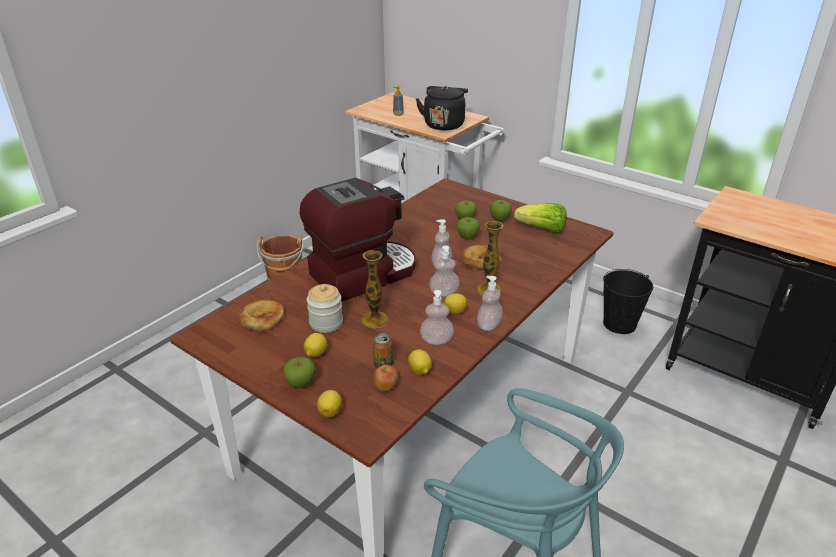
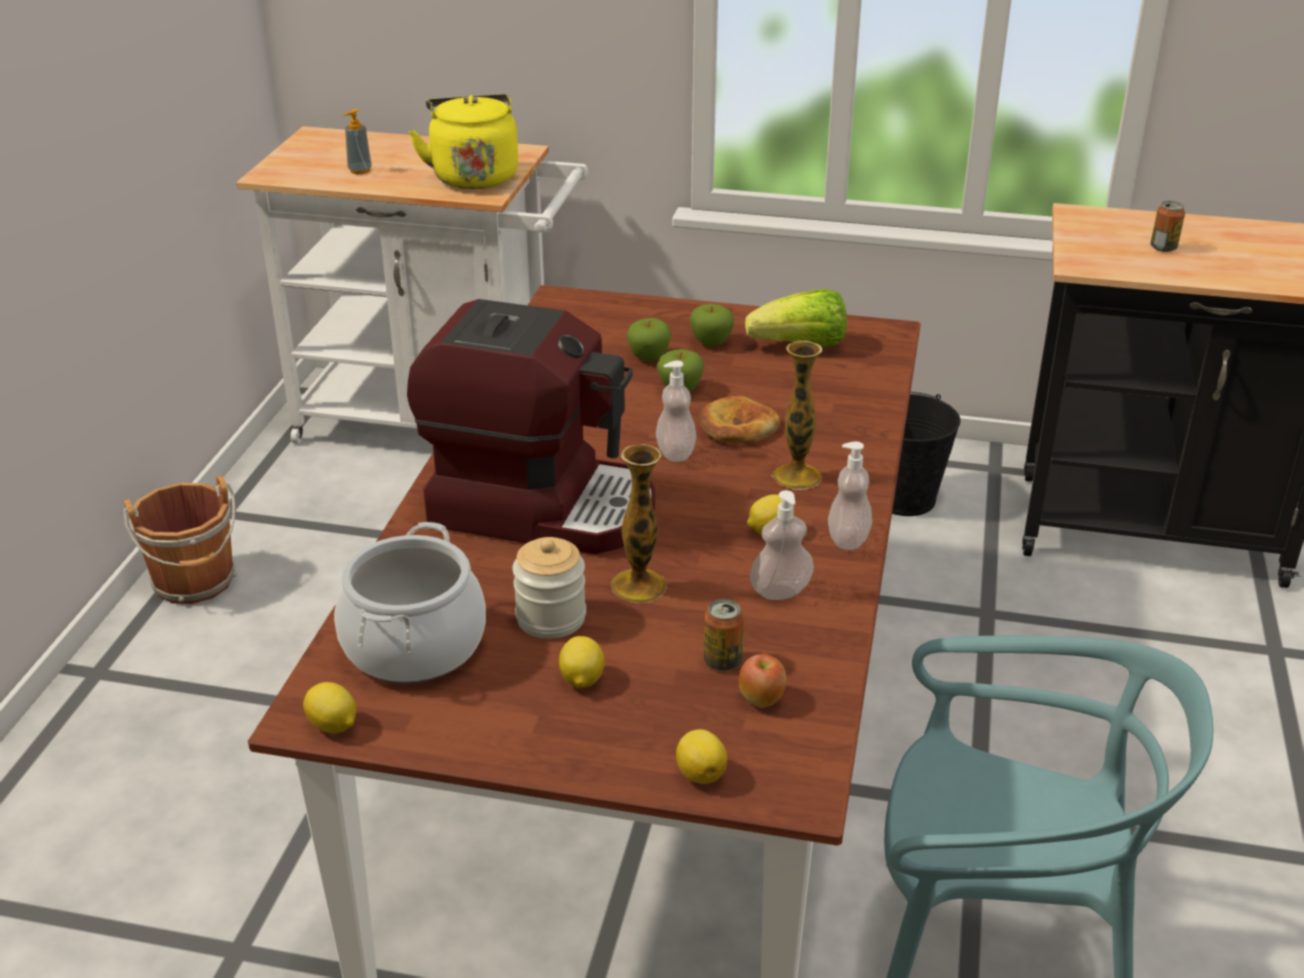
camera: 25 degrees left, 0 degrees up
bread [239,300,284,331] -> cooking pot [334,522,486,683]
apple [283,357,315,388] -> none
coffee machine [300,178,416,302] -> coffee machine turned 75 degrees clockwise [407,299,655,554]
lemon [408,350,432,375] -> lemon moved to [303,682,356,733]
black kettle [416,86,468,130] -> yellow kettle [409,94,518,189]
soap dispenser [429,245,460,297] -> none
none -> can [1151,201,1185,252]

